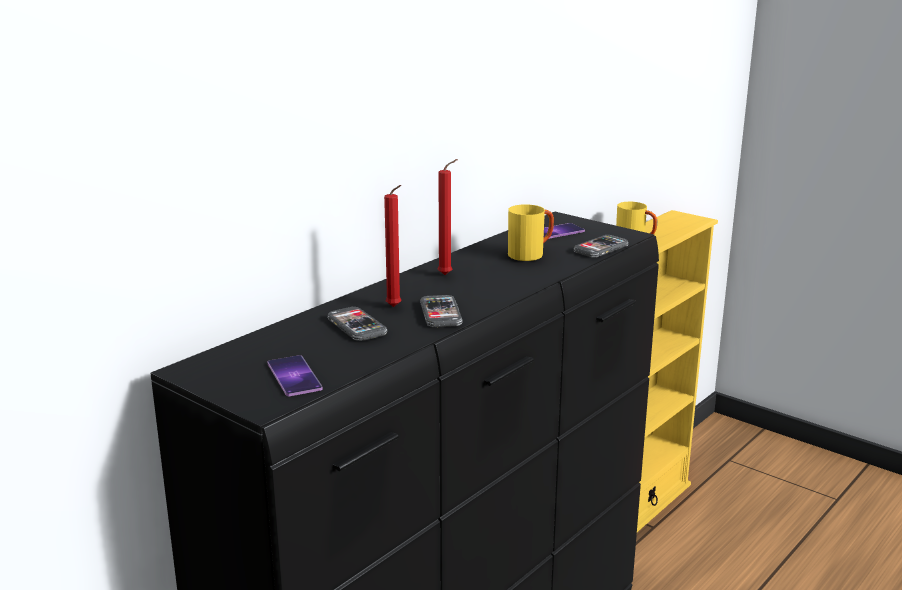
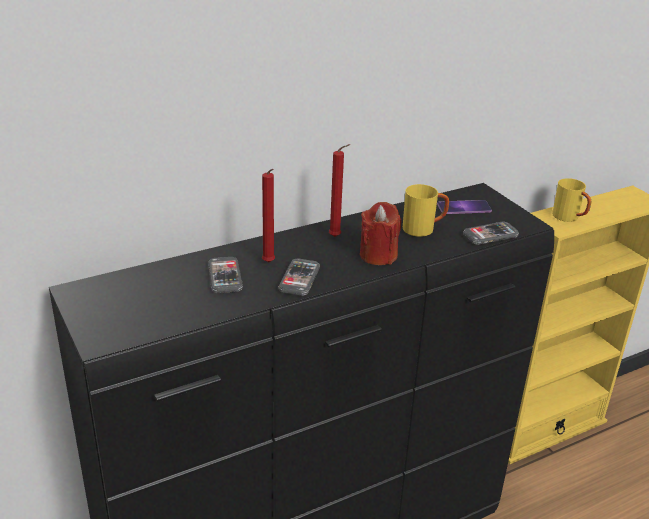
camera: 20 degrees right, 10 degrees up
phone [268,355,322,396] -> none
none -> red candle [360,202,401,265]

